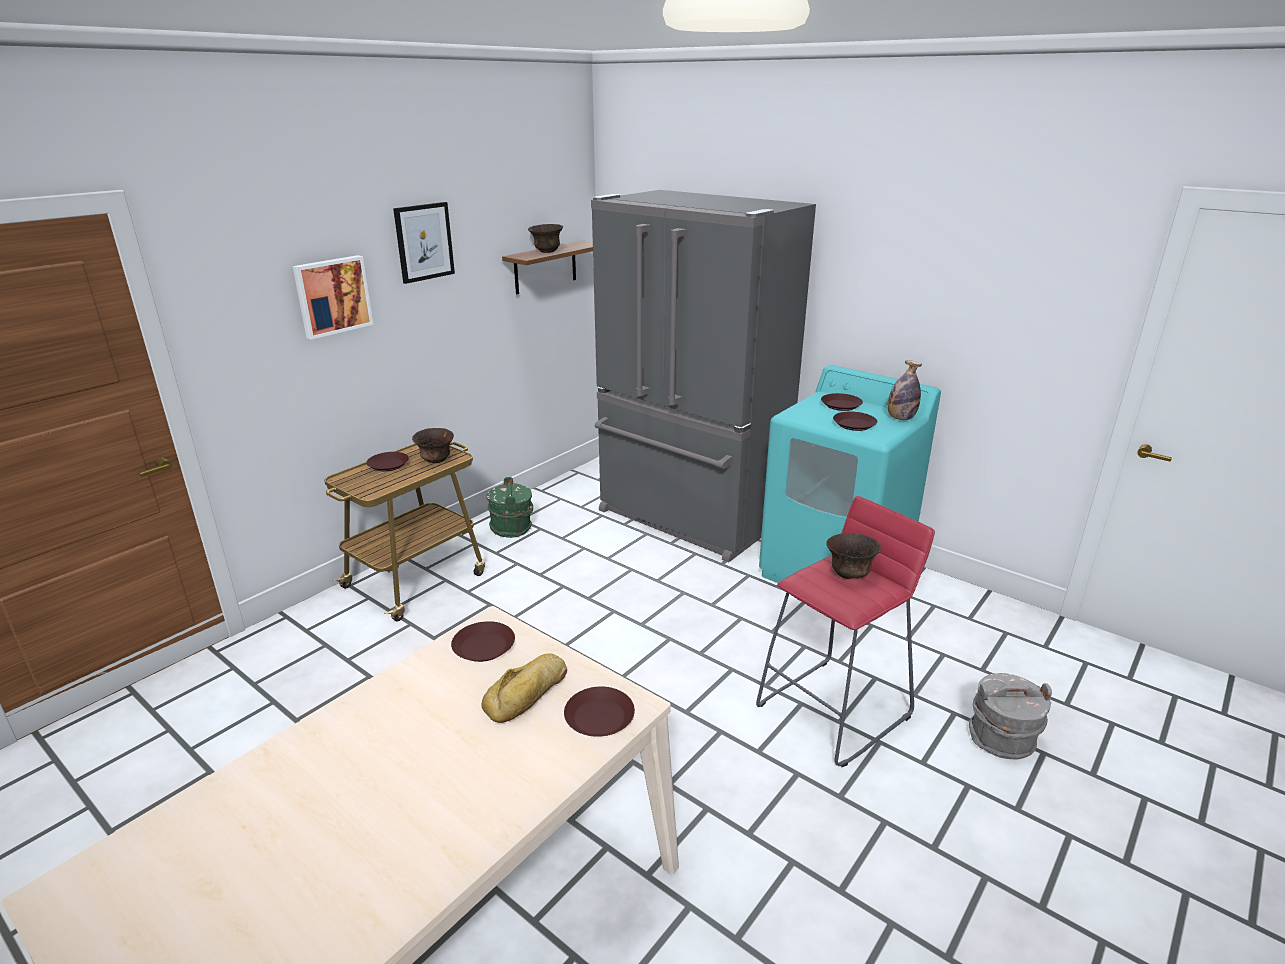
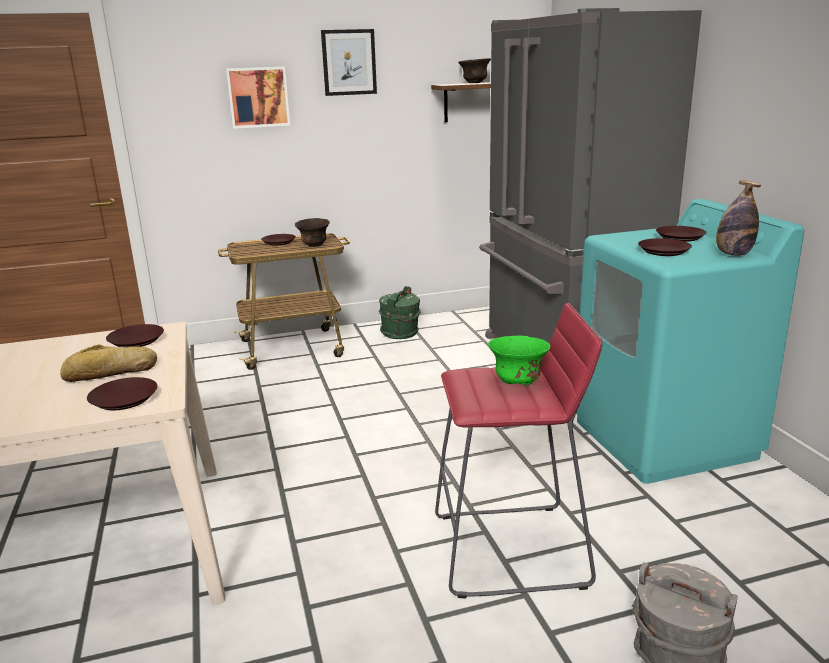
camera: 35 degrees right, 5 degrees down
brown bowl [826,533,881,579] -> green bowl [488,336,550,385]

